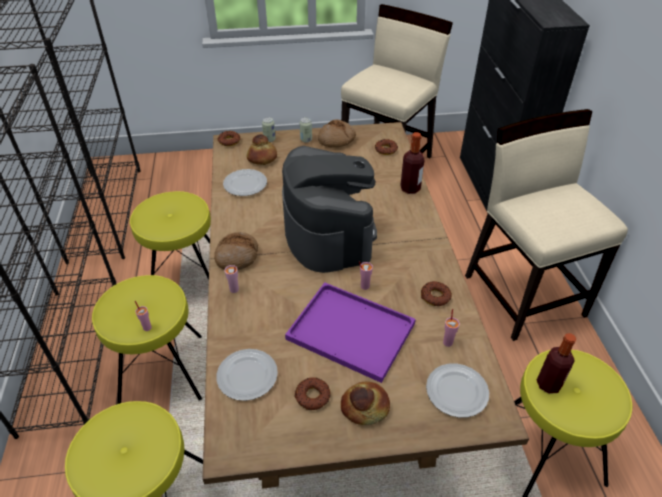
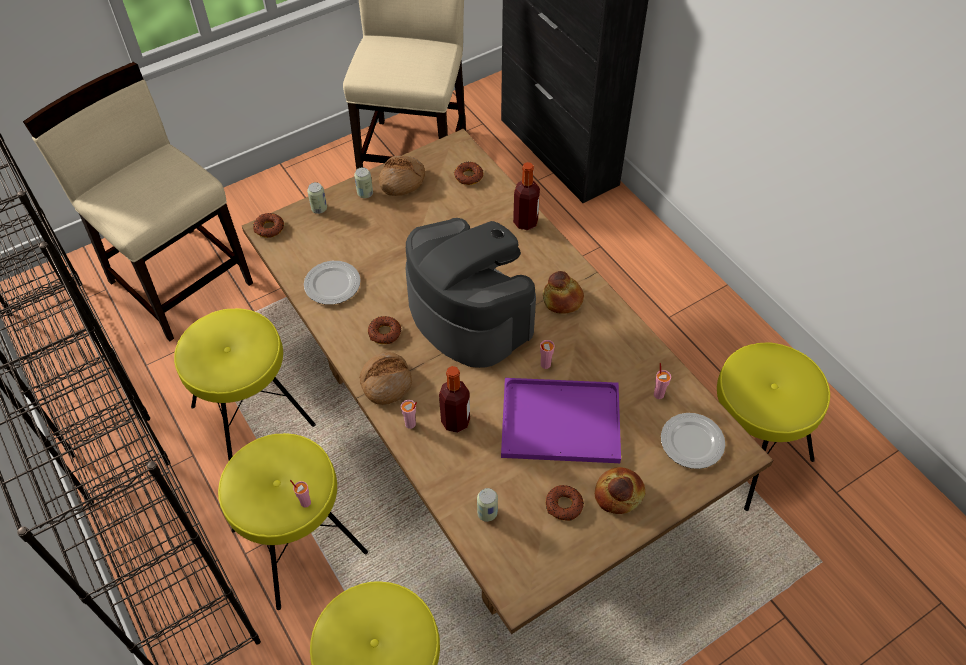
camera: 25 degrees left, 10 degrees up
plate [216,349,278,401] -> can [477,488,498,522]
bread [247,134,277,165] -> bread moved to [543,271,584,314]
donut [421,281,452,306] -> donut moved to [368,316,401,344]
beige chair [465,109,628,341] -> beige chair moved to [23,62,253,341]
bottle [537,333,576,394] -> bottle moved to [439,366,470,433]

